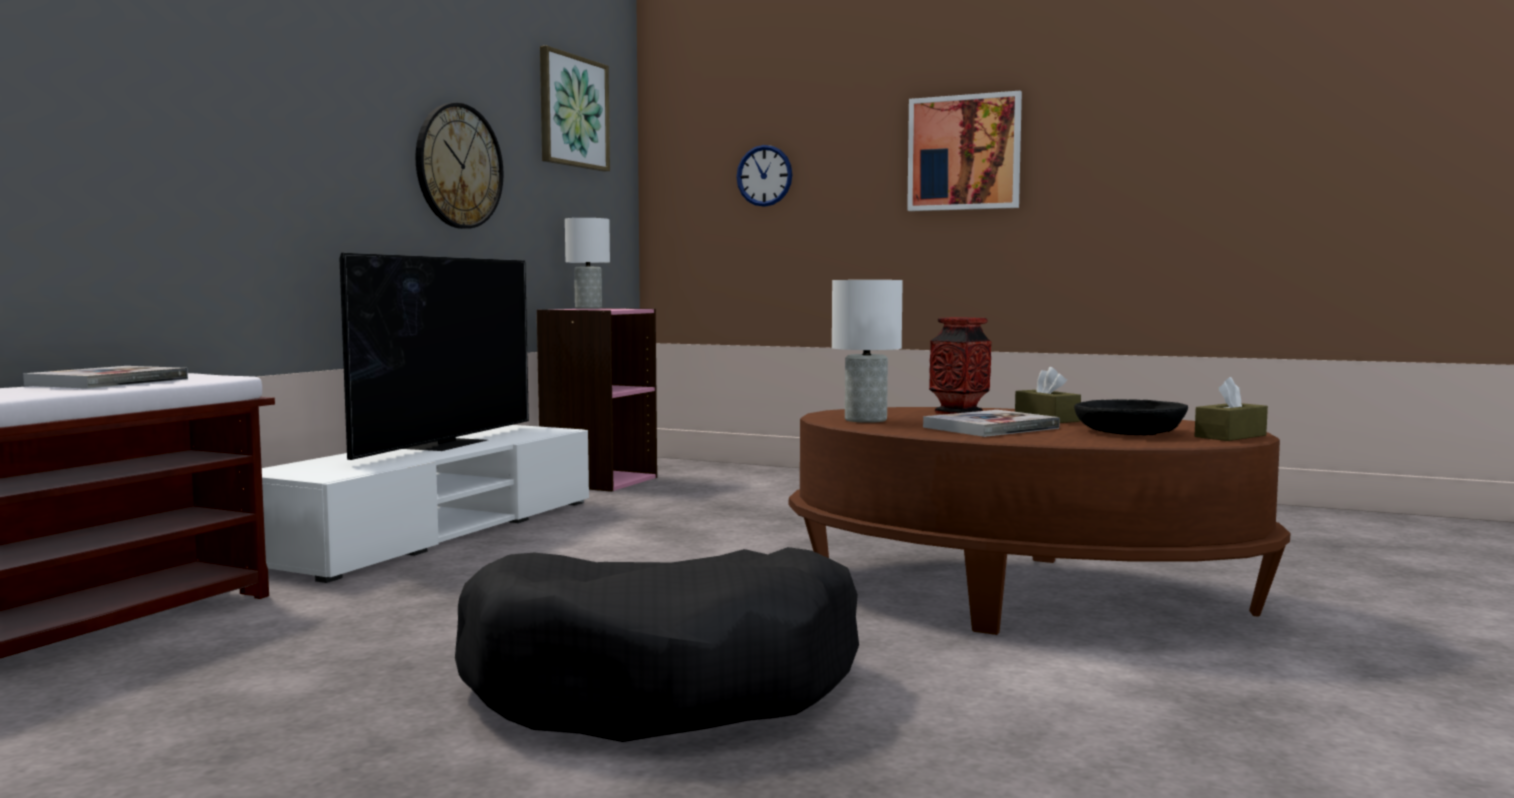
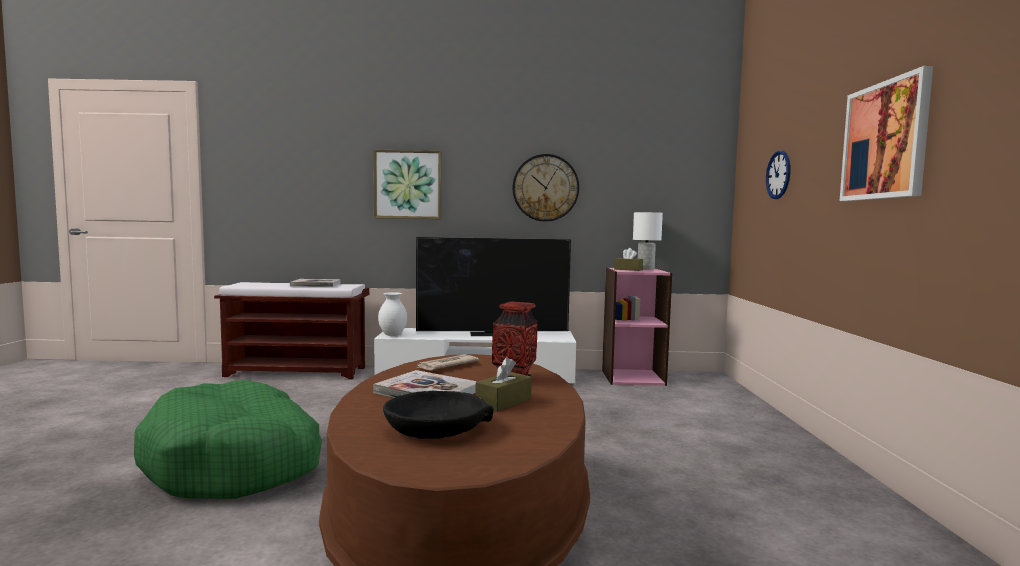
camera: 65 degrees right, 0 degrees up
black dog bed [455,547,859,742] -> green dog bed [134,380,322,499]
picture [540,46,610,172] -> picture moved to [373,149,442,219]
white table lamp [832,280,903,423] -> newspaper [416,355,479,370]
brown tissue box [1195,377,1268,441] -> brown tissue box moved to [614,248,643,271]
none -> white vase [378,292,407,336]

